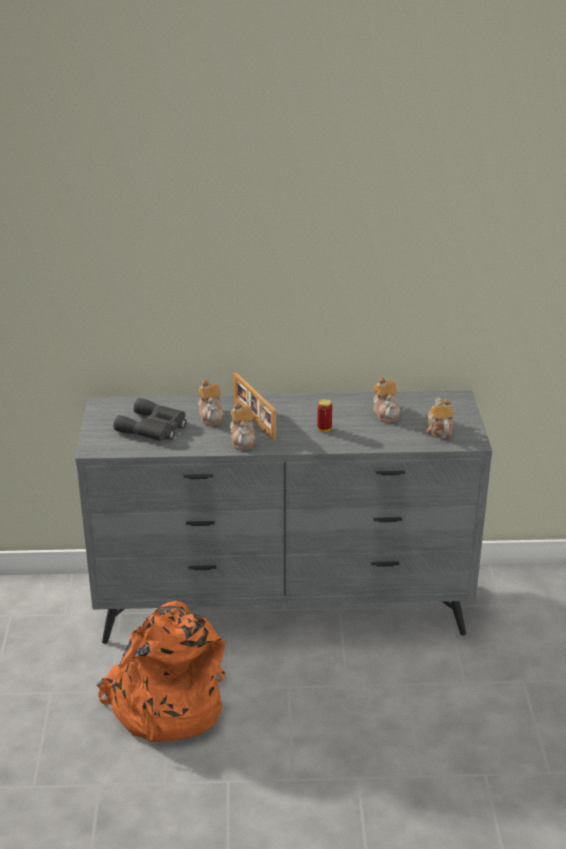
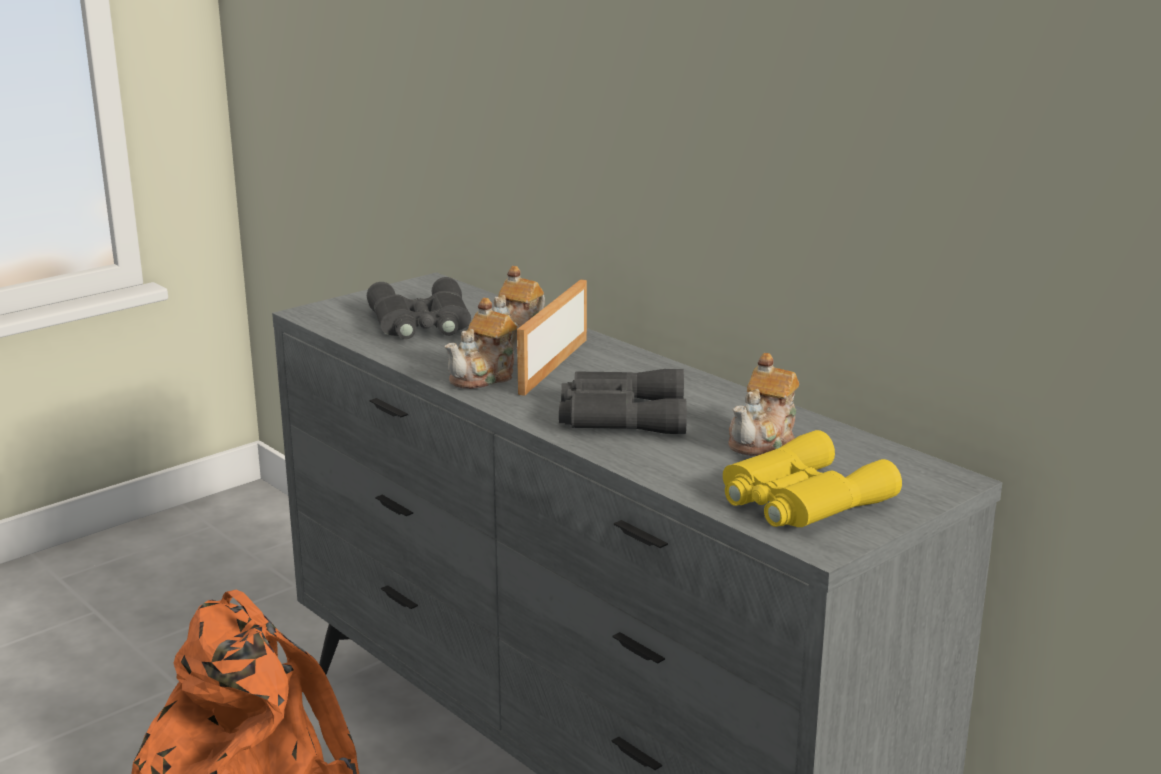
camera: 50 degrees right, 10 degrees down
can [317,399,332,432] -> grey binoculars [559,369,687,434]
teapot [426,397,454,438] -> yellow binoculars [723,430,902,527]

